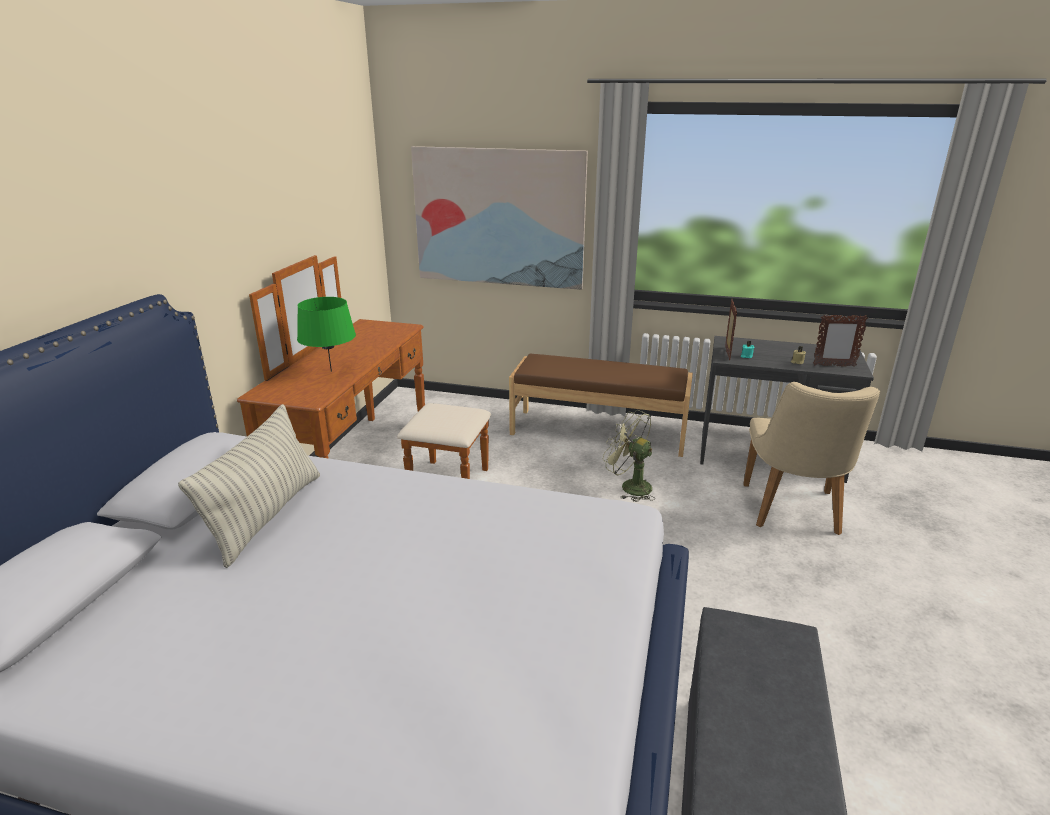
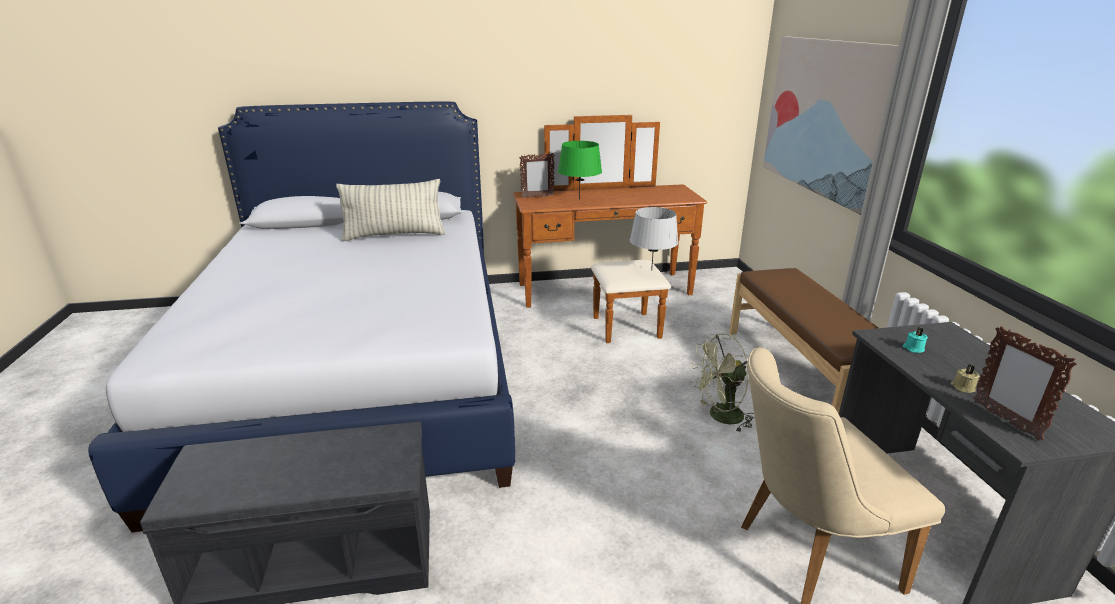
camera: 65 degrees right, 0 degrees up
green fan [603,410,655,502] -> green fan turned 120 degrees counterclockwise [691,333,755,433]
picture frame [725,299,737,360] -> picture frame moved to [519,153,555,198]
none -> grey table lamp [630,207,678,271]

